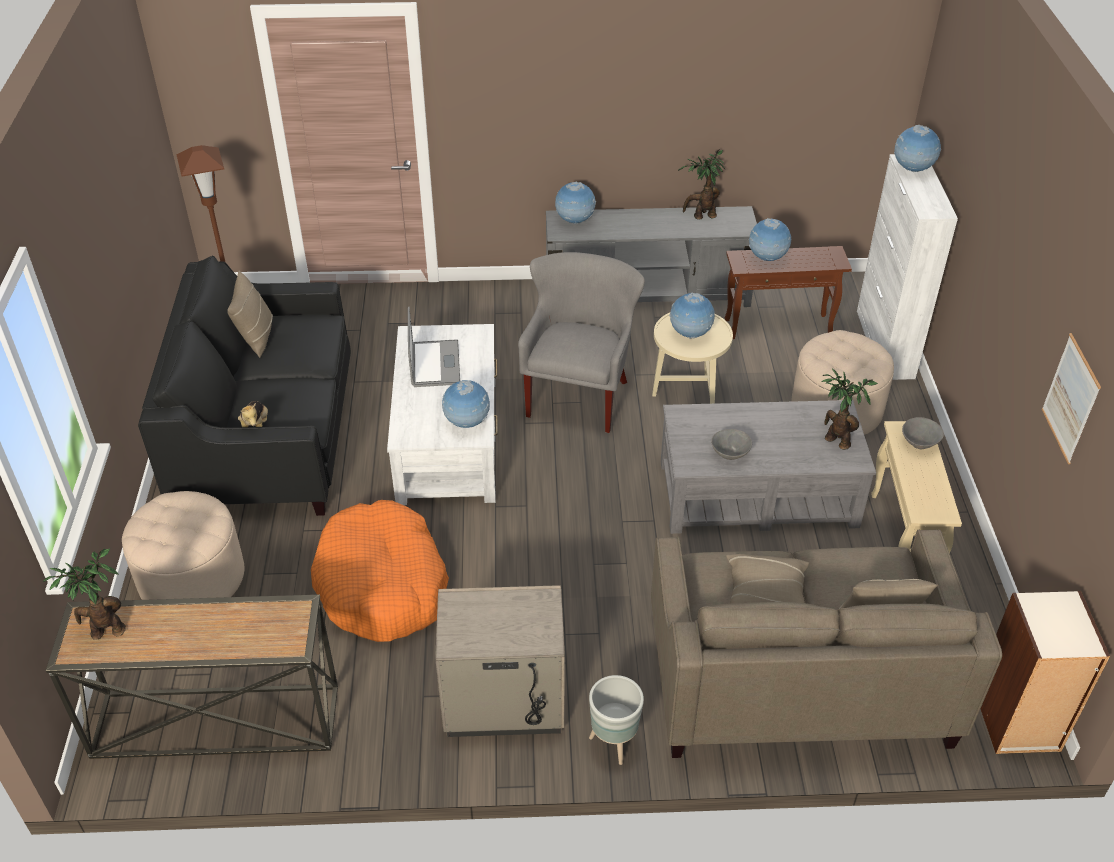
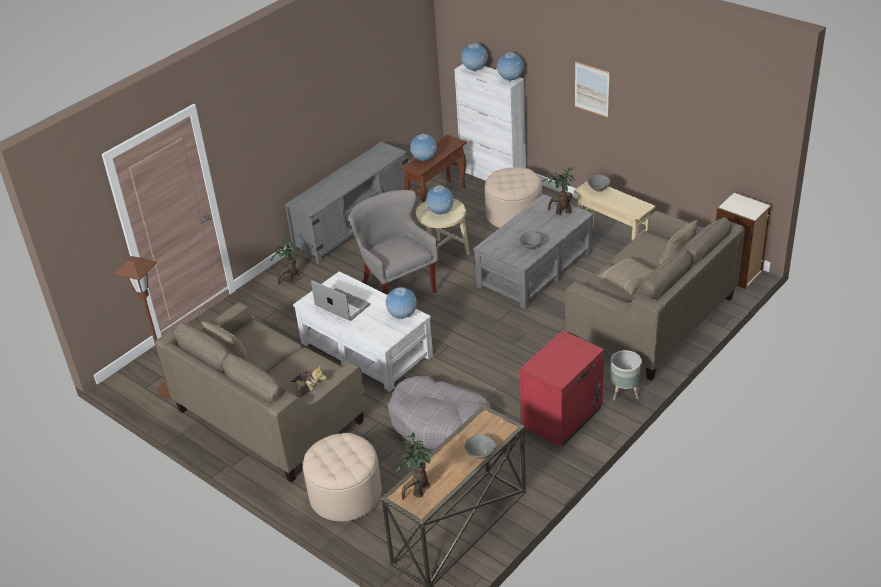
camera: 45 degrees left, 5 degrees down
black sofa [138,256,351,516] -> beige sofa [155,302,367,483]
orange dog bed [311,500,449,642] -> grey dog bed [388,376,491,450]
beige nightstand [435,585,565,737] -> red nightstand [520,330,604,447]
globe [555,182,596,224] -> globe moved to [496,52,524,81]
potted plant [678,149,725,220] -> potted plant moved to [271,235,300,284]
picture [1042,333,1101,464] -> picture moved to [575,62,610,118]
none -> grey bowl [464,435,496,459]

